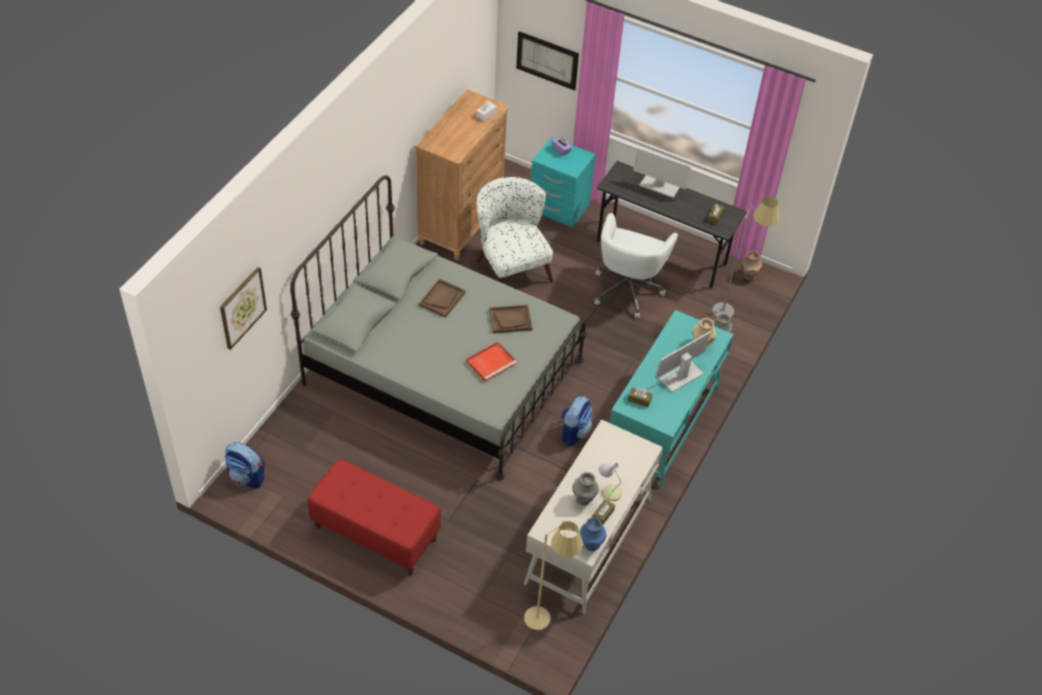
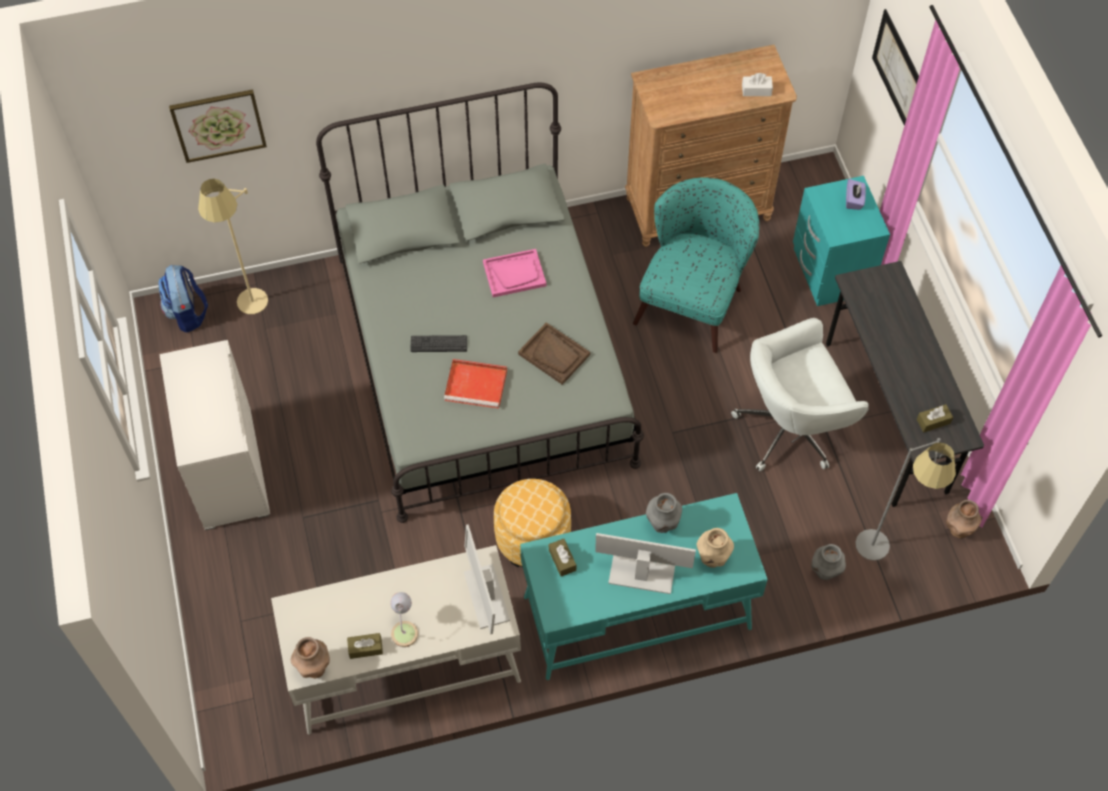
camera: 50 degrees right, 10 degrees up
red bench [307,458,441,576] -> white dresser [159,340,270,531]
brown tray [419,279,466,318] -> pink tray [483,249,546,297]
white armchair [477,177,553,283] -> turquoise armchair [633,177,759,353]
beige floor lamp [524,520,583,630] -> beige floor lamp moved to [198,179,268,314]
backpack [561,396,593,446] -> ottoman [494,479,571,567]
grey vase [572,472,599,506] -> grey vase moved to [646,493,682,533]
blue vase [580,517,607,551] -> brown vase [291,637,330,678]
monitor [633,147,691,198] -> monitor moved to [464,524,510,635]
none -> keyboard [410,335,467,352]

